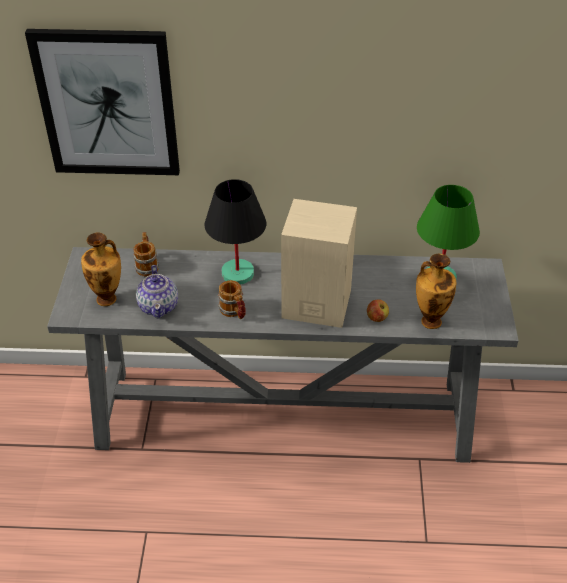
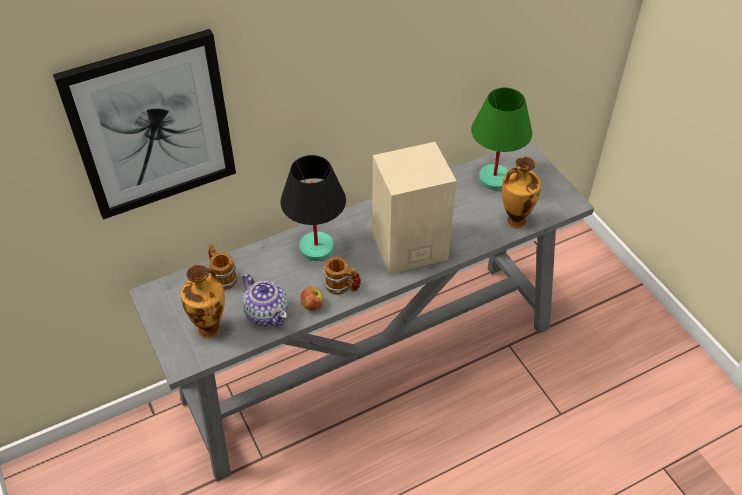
camera: 30 degrees left, 5 degrees up
apple [367,299,389,322] -> apple moved to [300,286,324,310]

